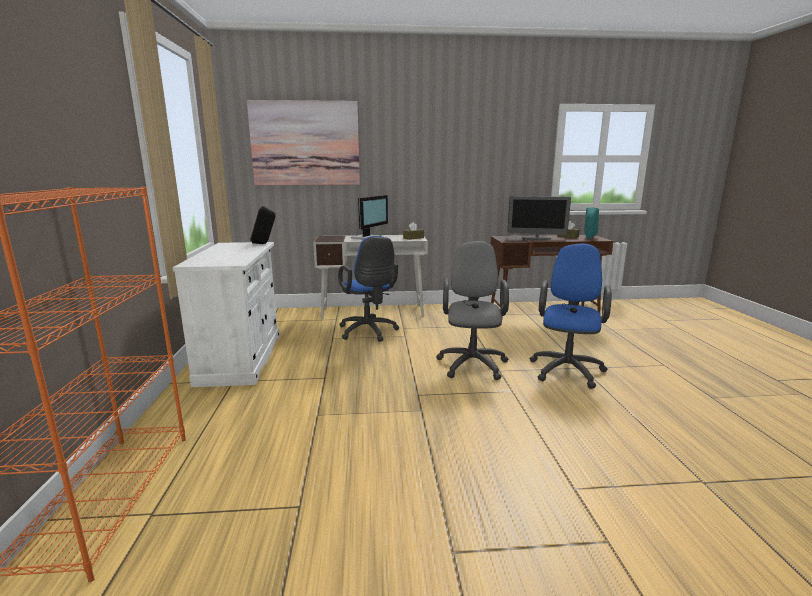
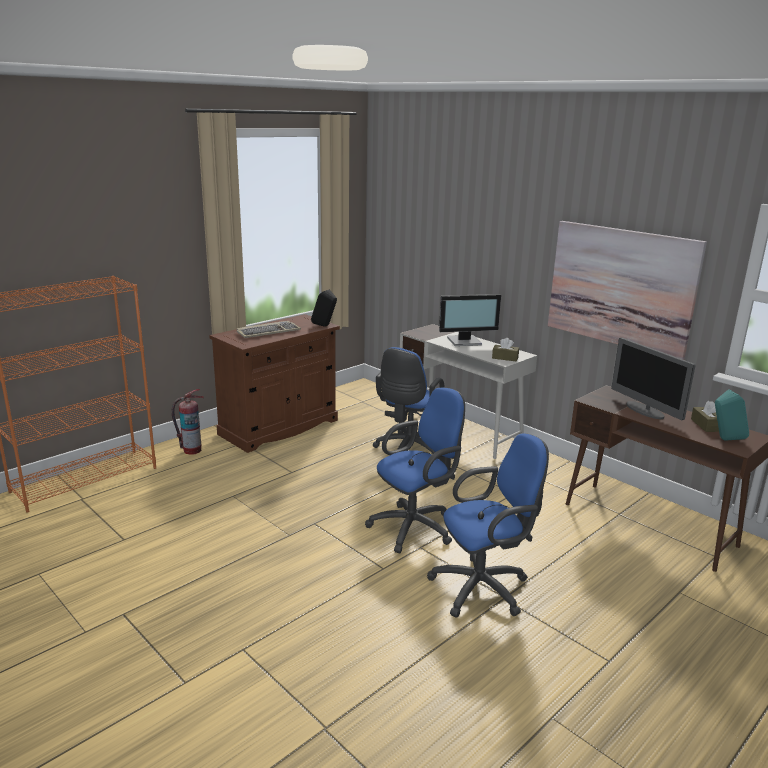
camera: 50 degrees right, 5 degrees up
white cabinet [172,242,280,387] -> brown cabinet [209,314,340,453]
picture [247,100,360,185] -> picture moved to [548,221,707,360]
grey office chair [436,241,509,380] -> blue office chair [365,388,465,553]
none -> fire extinguisher [171,389,204,455]
none -> keyboard [237,321,301,338]

